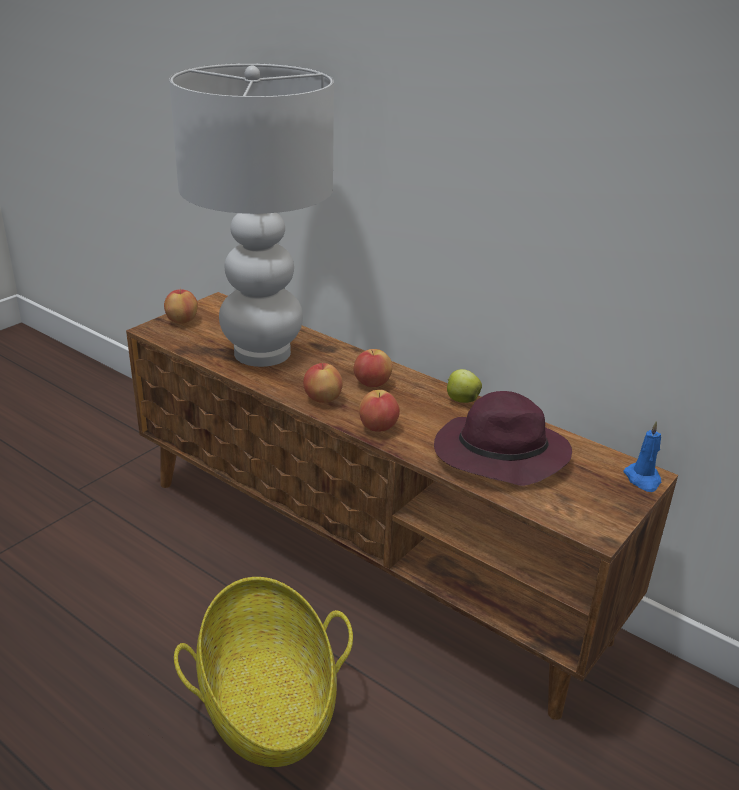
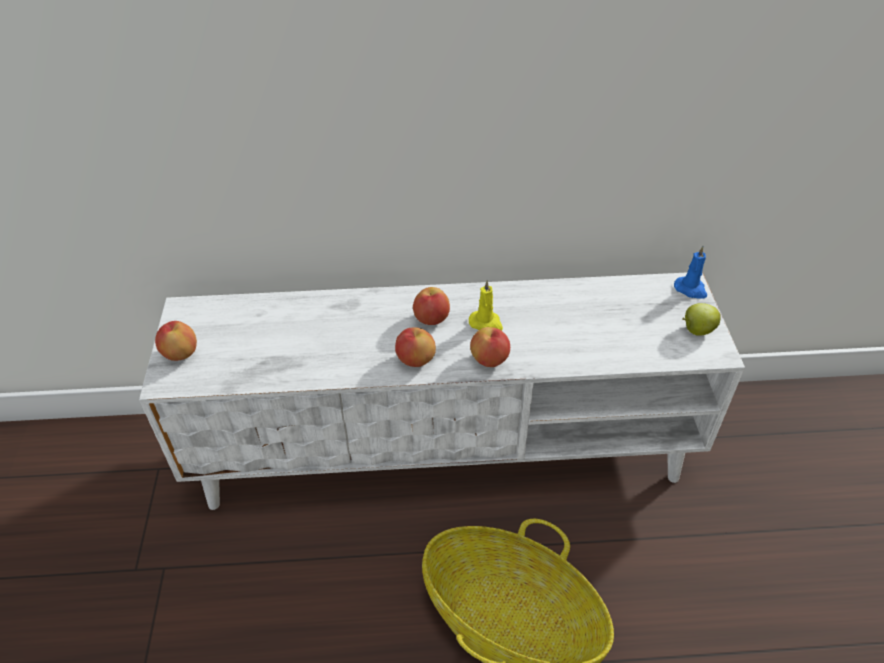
camera: 40 degrees left, 15 degrees up
brown tv stand [126,292,678,720] -> white tv stand [139,272,745,510]
white table lamp [169,63,334,367] -> none
purple hat [434,391,572,486] -> none
apple [447,369,482,403] -> apple moved to [682,303,721,336]
none -> yellow candle [469,280,503,331]

